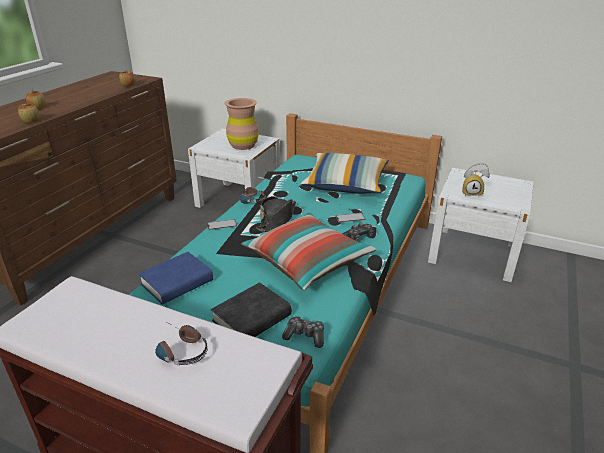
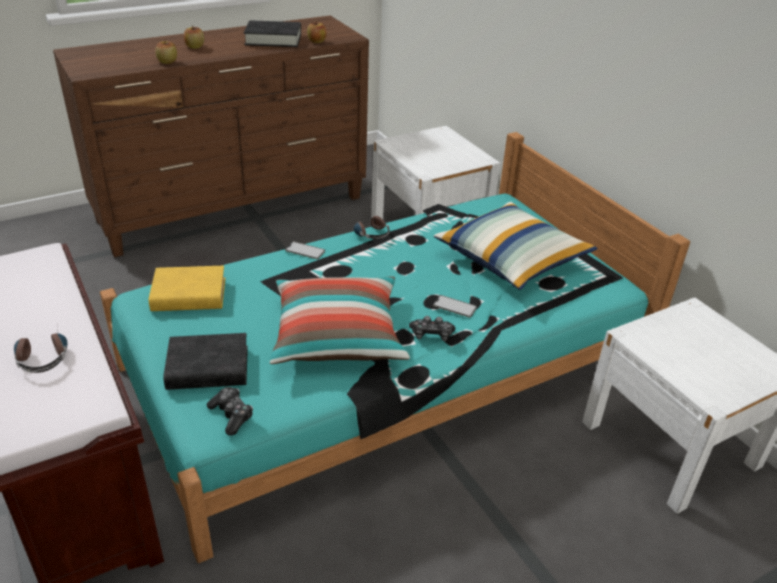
camera: 35 degrees right, 5 degrees up
blue book [138,252,213,305] -> yellow book [149,266,225,311]
brown vase [224,98,259,150] -> none
black hat [257,196,296,232] -> none
alarm clock [462,163,490,197] -> none
none -> black book [244,20,301,47]

